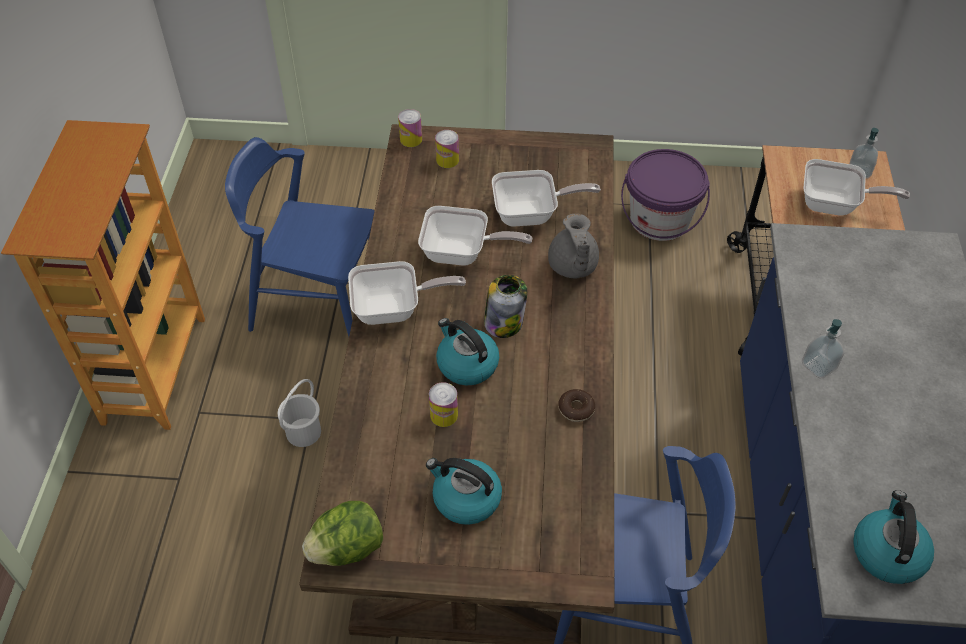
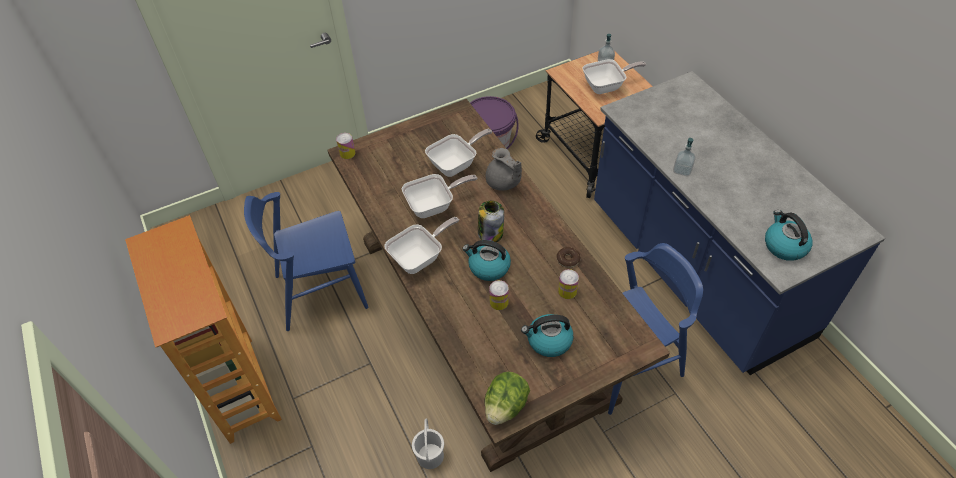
camera: 30 degrees left, 0 degrees up
white bucket [278,379,321,447] -> white bucket moved to [412,418,444,469]
can [435,130,459,168] -> can moved to [558,269,579,299]

